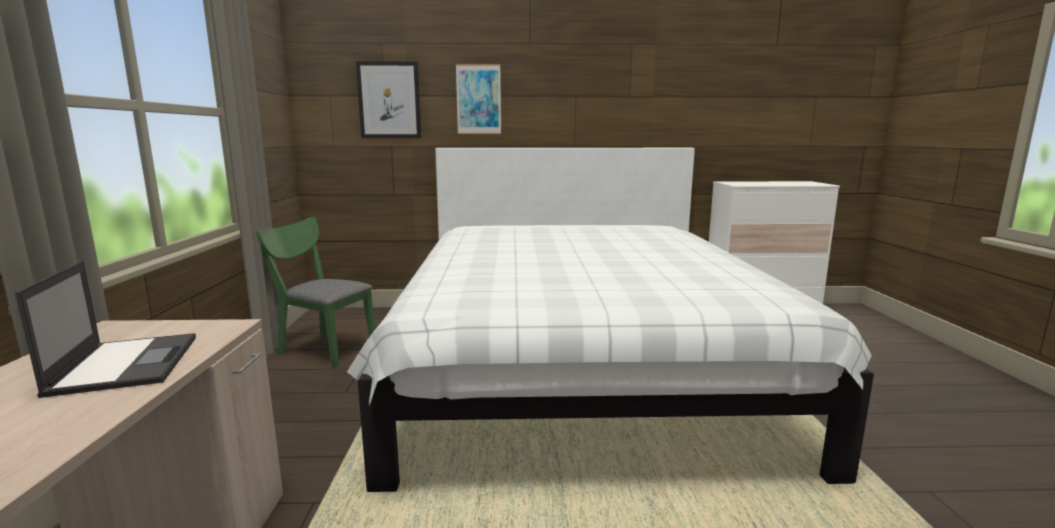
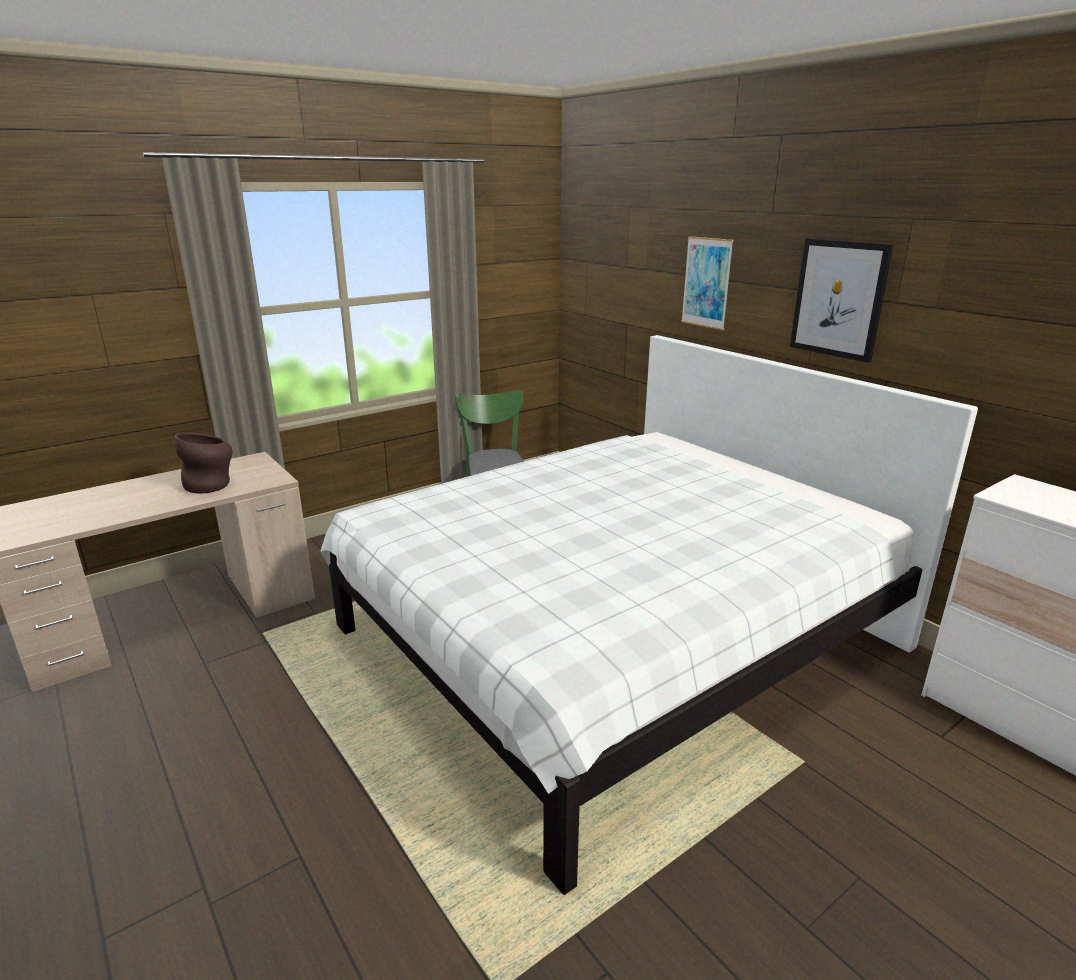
camera: 55 degrees right, 10 degrees up
laptop [15,261,196,398] -> brown vase [174,432,233,494]
picture [356,61,422,138] -> picture moved to [790,239,894,363]

